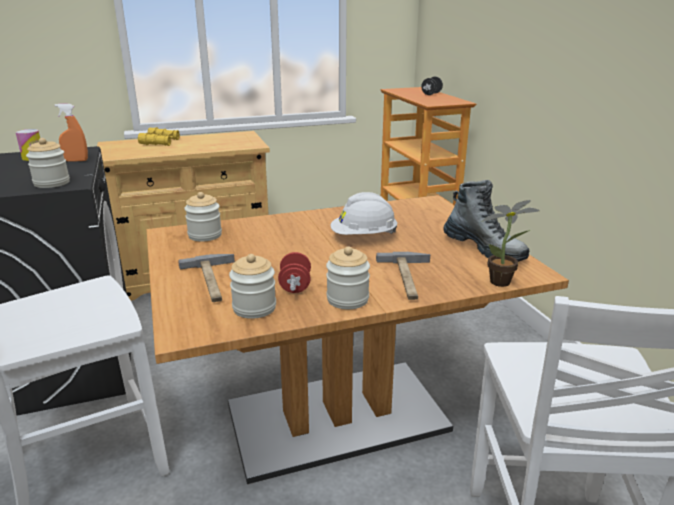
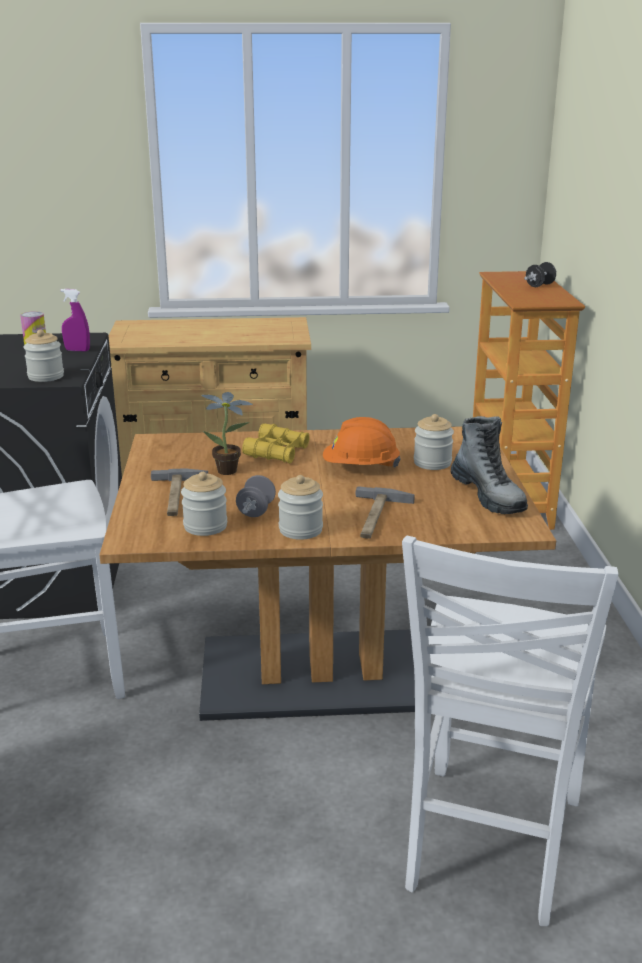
camera: 15 degrees right, 0 degrees up
orange spray bottle [55,104,88,162] -> purple spray bottle [61,289,90,351]
yellow binoculars [138,127,180,146] -> yellow binoculars moved to [242,423,310,464]
jar [184,192,222,242] -> jar moved to [414,414,454,470]
red dumbbell [278,252,311,293] -> grey dumbbell [236,475,276,517]
white hard hat [331,192,397,235] -> orange hard hat [323,417,401,467]
potted plant [482,200,540,287] -> potted plant moved to [201,392,253,475]

